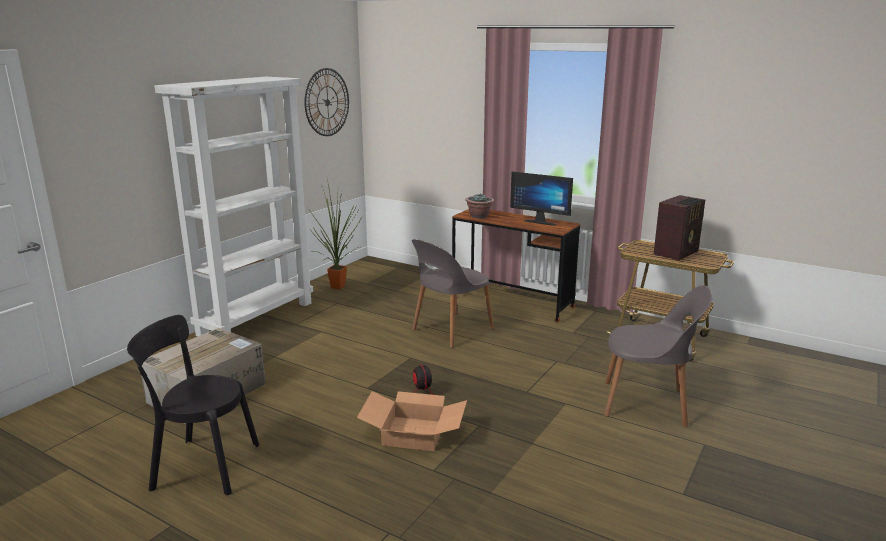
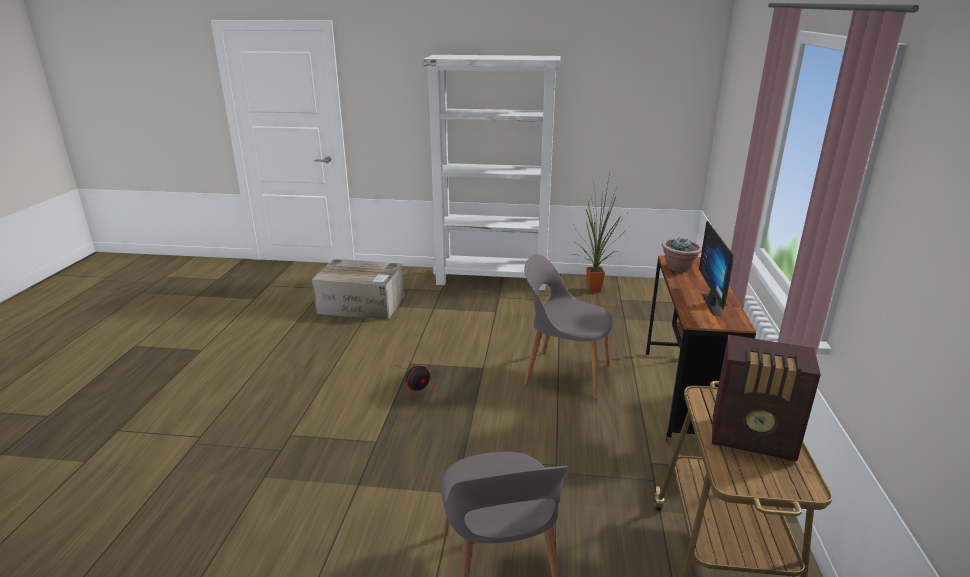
camera: 65 degrees right, 5 degrees up
black chair [127,315,259,495] -> none
wall clock [304,68,349,136] -> none
cardboard box [357,391,467,451] -> none

